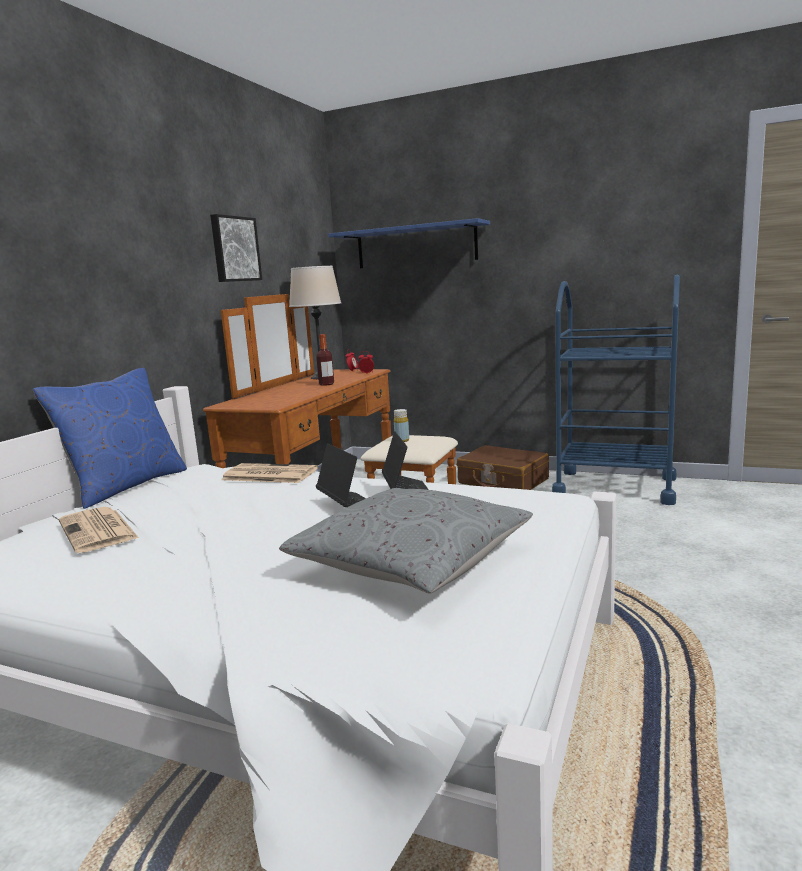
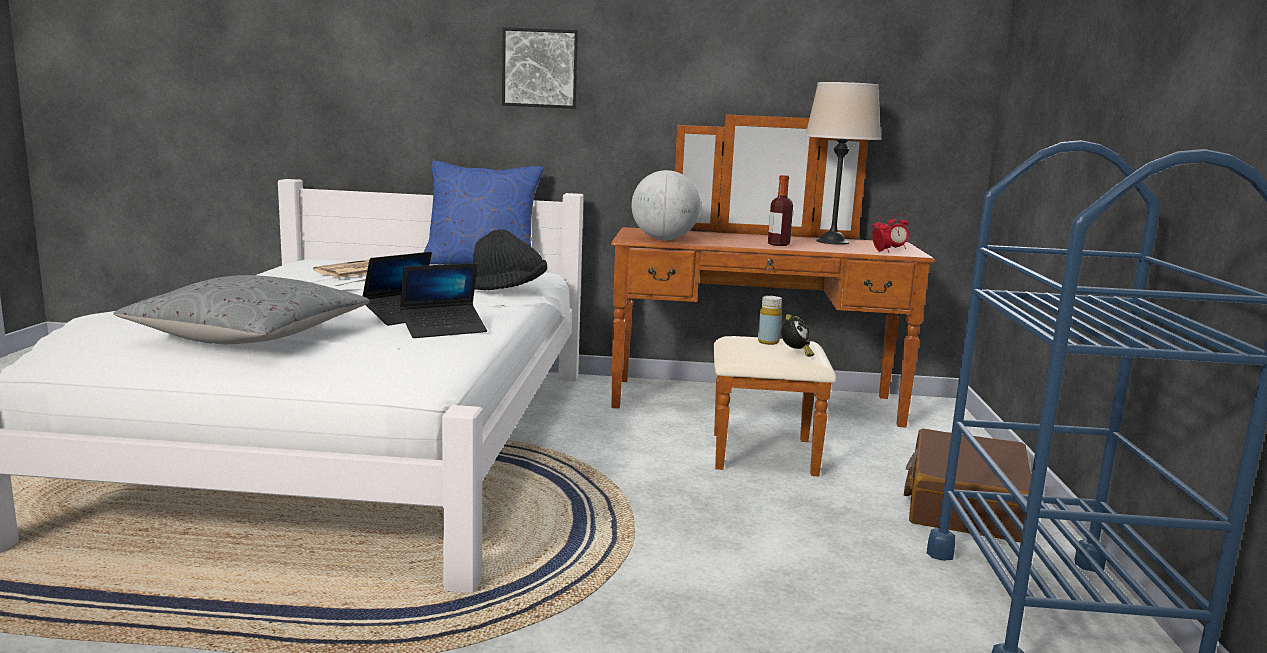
camera: 70 degrees right, 0 degrees up
picture [210,214,262,282] -> picture moved to [502,27,579,109]
newspaper [222,463,318,483] -> black hat [473,229,547,290]
blue shelf [328,218,490,268] -> none
none -> globe [632,170,701,240]
none -> alarm clock [781,314,814,357]

